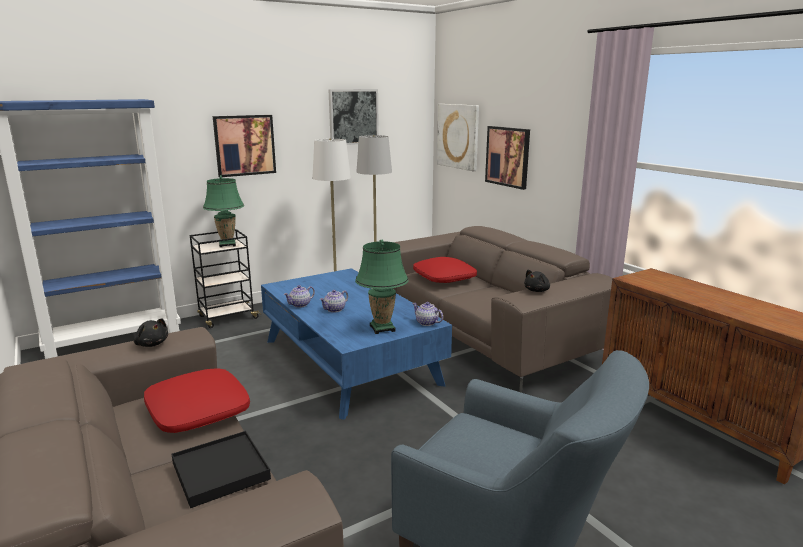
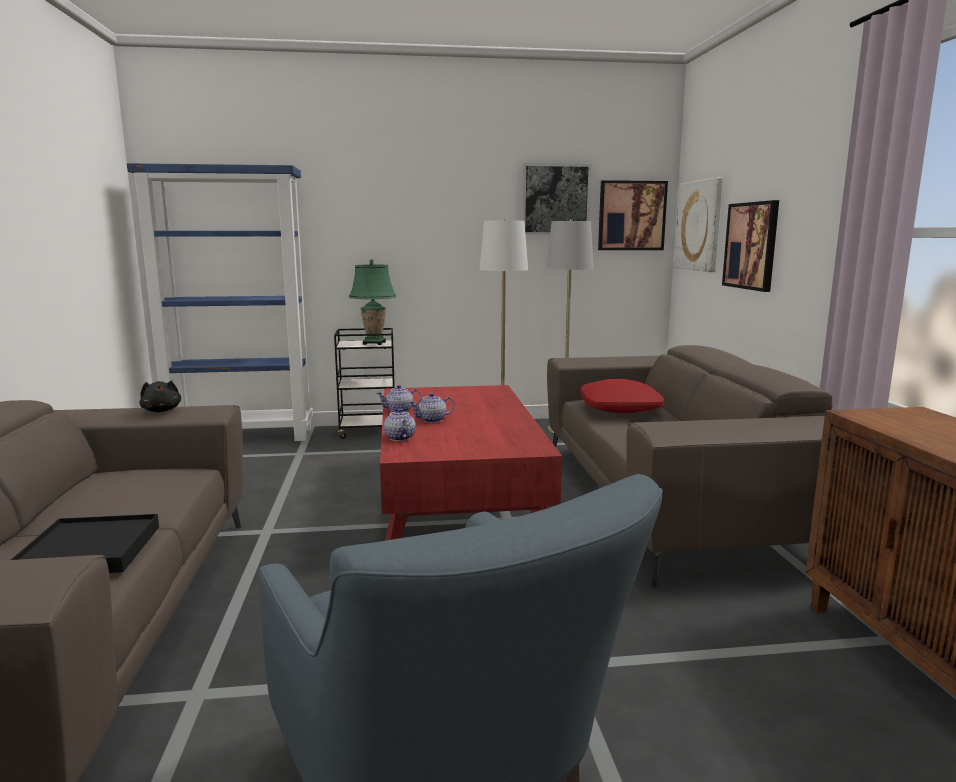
camera: 25 degrees right, 5 degrees down
red pillow [144,368,250,433] -> none
picture [213,115,276,177] -> picture moved to [598,180,668,250]
blue coffee table [261,268,452,420] -> red coffee table [380,385,562,541]
green table lamp [355,240,408,334] -> none
teapot [412,302,443,326] -> teapot moved to [384,408,416,441]
black plush toy [524,270,550,292] -> none

